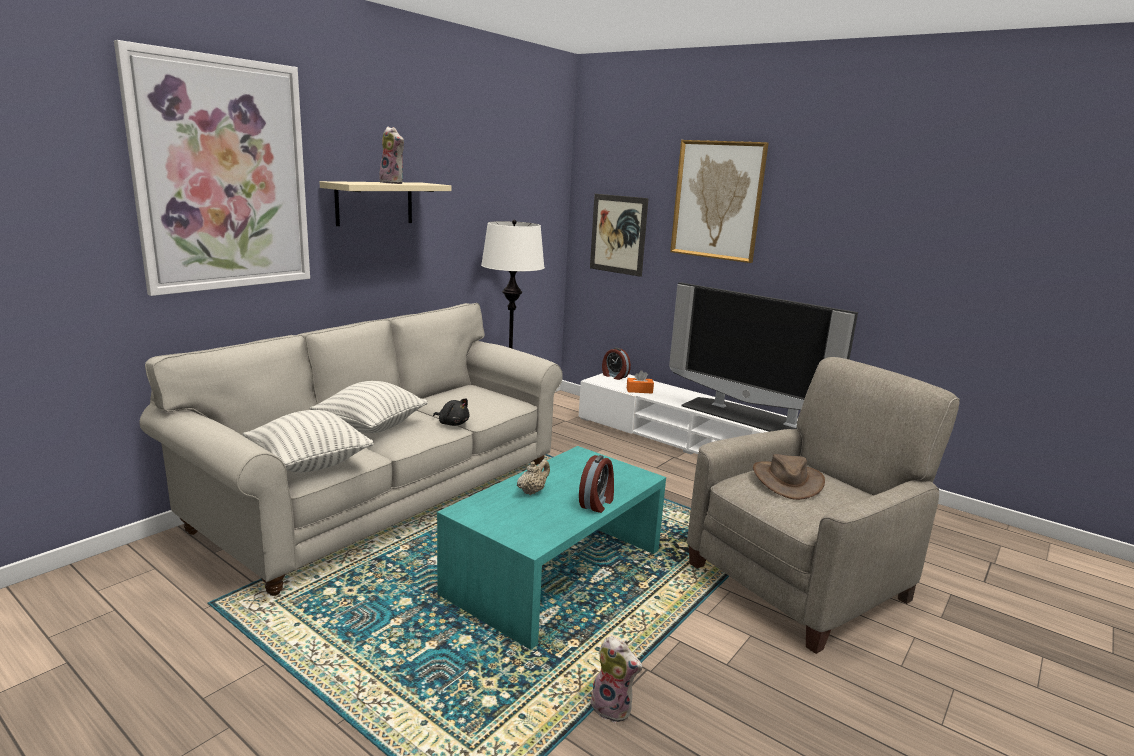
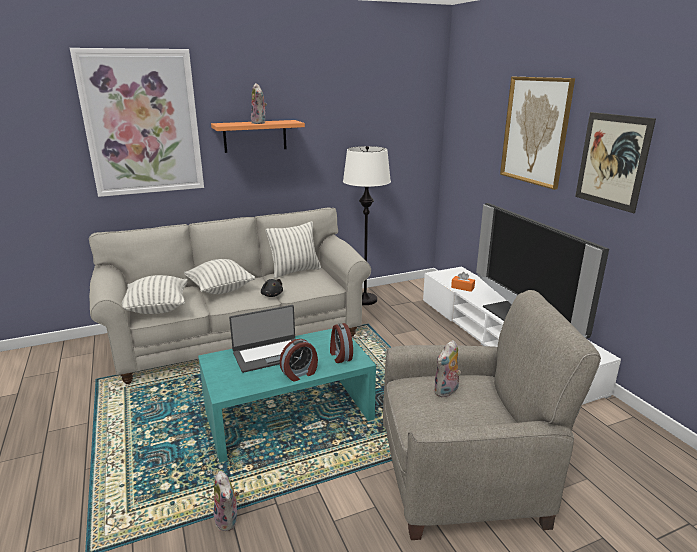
camera: 30 degrees right, 5 degrees up
beige shelf [320,181,451,226] -> orange shelf [211,120,305,153]
beige teapot [517,460,550,495] -> laptop [229,305,295,373]
picture [590,194,649,277] -> picture moved to [575,112,656,213]
alarm clock [602,348,631,380] -> alarm clock moved to [330,323,353,363]
brown hat [753,454,825,500] -> plush toy [433,340,461,397]
none -> pillow [266,222,321,279]

